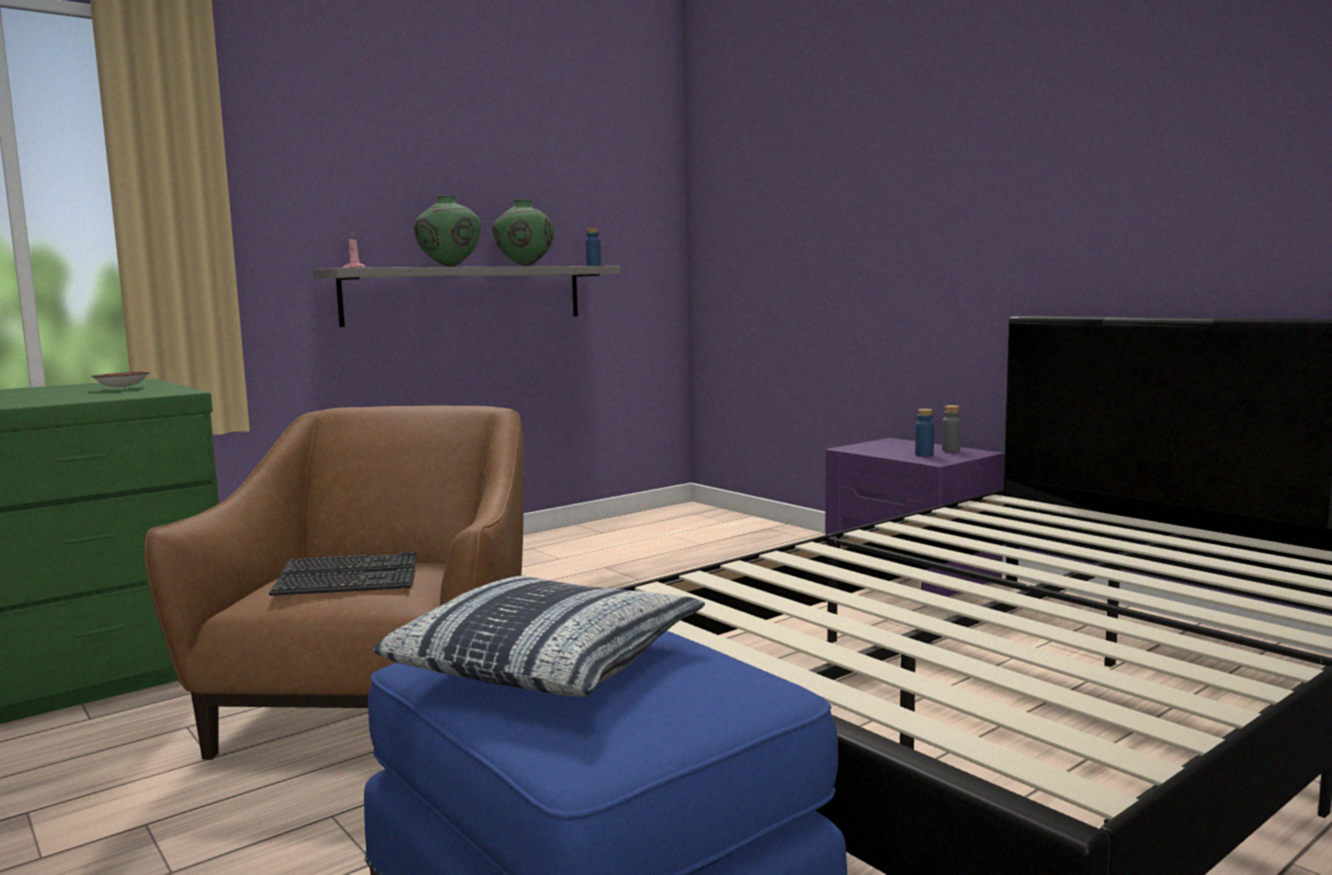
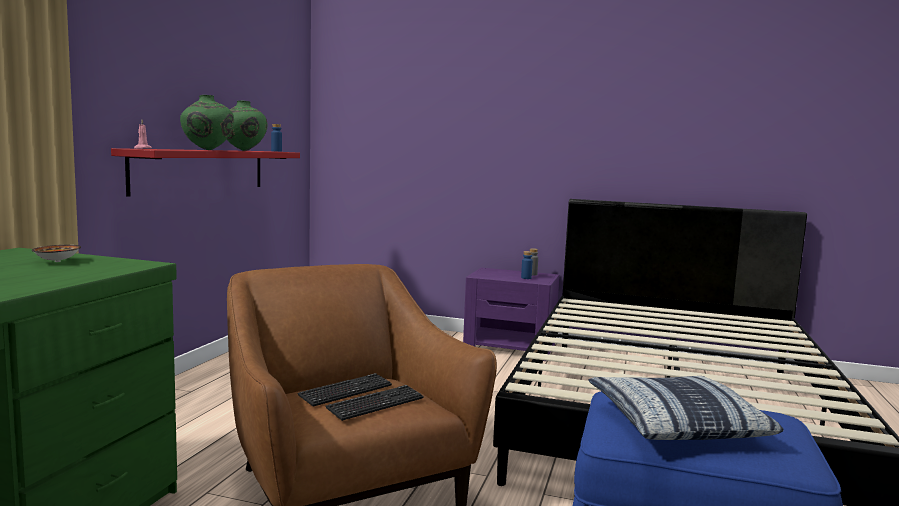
camera: 35 degrees left, 0 degrees up
grey shelf [314,266,621,327] -> red shelf [111,148,300,197]

